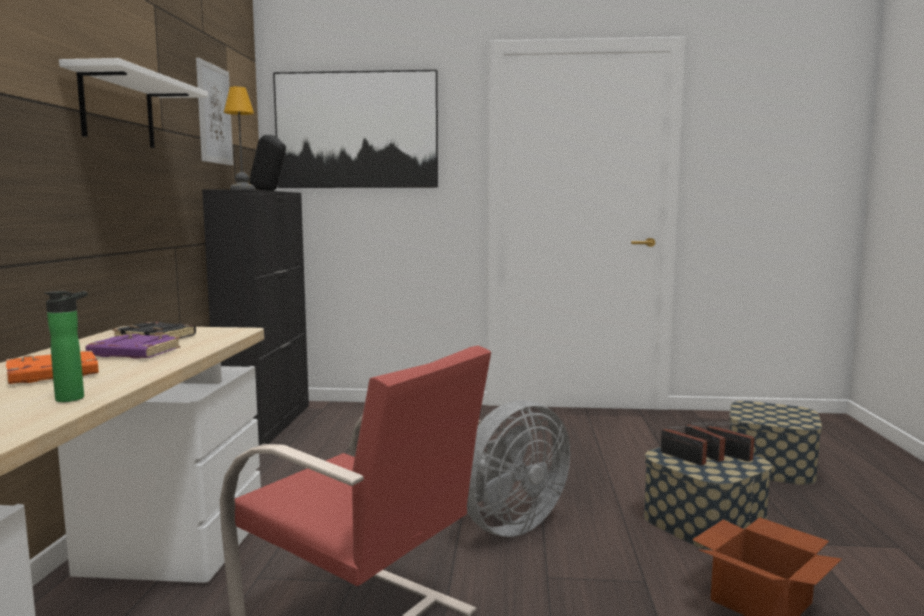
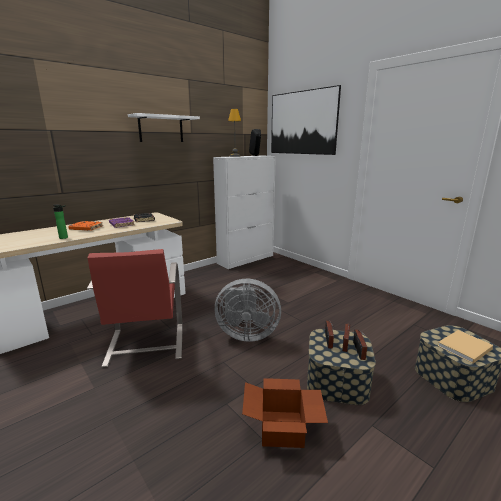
camera: 45 degrees right, 10 degrees up
picture [196,58,233,165] -> none
black cabinet [202,189,309,445] -> white cabinet [213,155,276,269]
none -> beige book [438,330,493,364]

